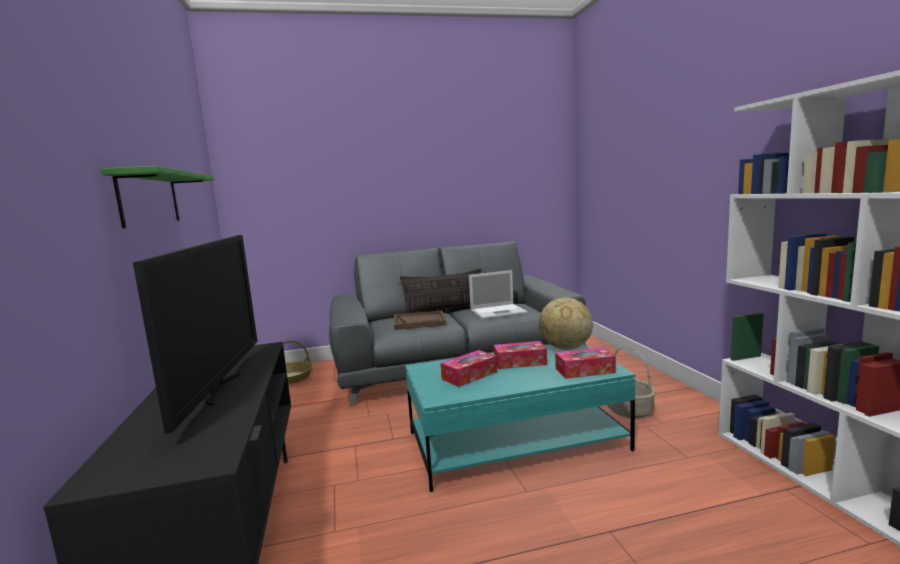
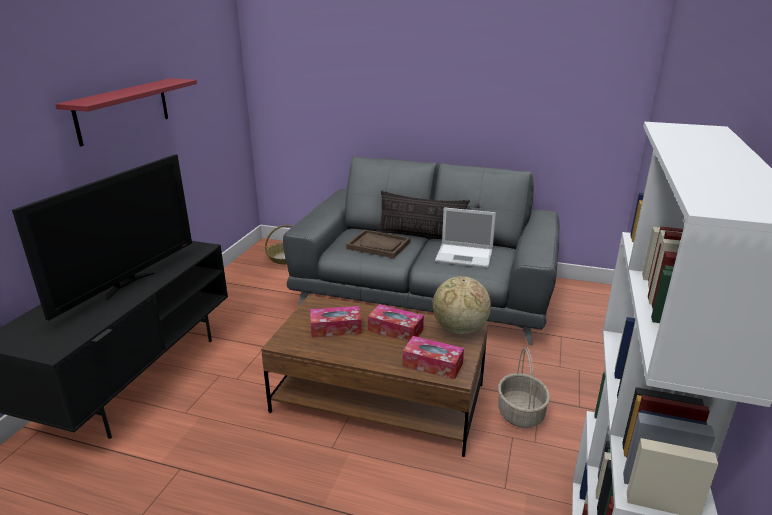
camera: 30 degrees right, 15 degrees up
green shelf [101,166,214,228] -> red shelf [55,78,197,146]
turquoise coffee table [405,344,636,492] -> brown coffee table [261,295,488,457]

